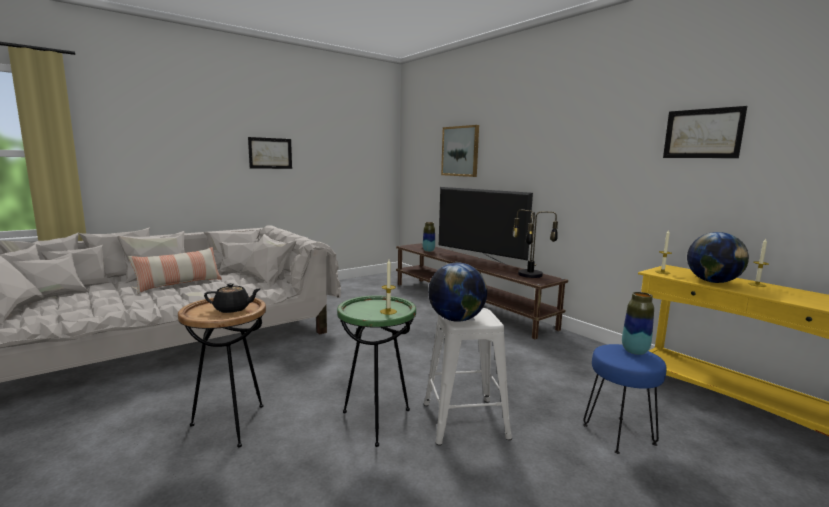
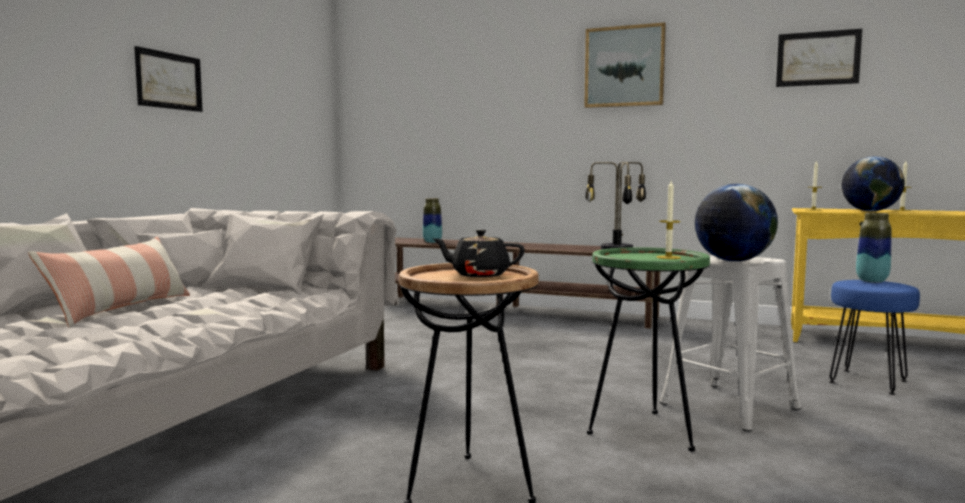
camera: 30 degrees left, 5 degrees down
black teapot [204,283,260,313] -> black teapot turned 135 degrees counterclockwise [432,229,525,277]
television [439,187,533,265] -> none
picture [441,125,479,177] -> picture moved to [584,22,666,108]

